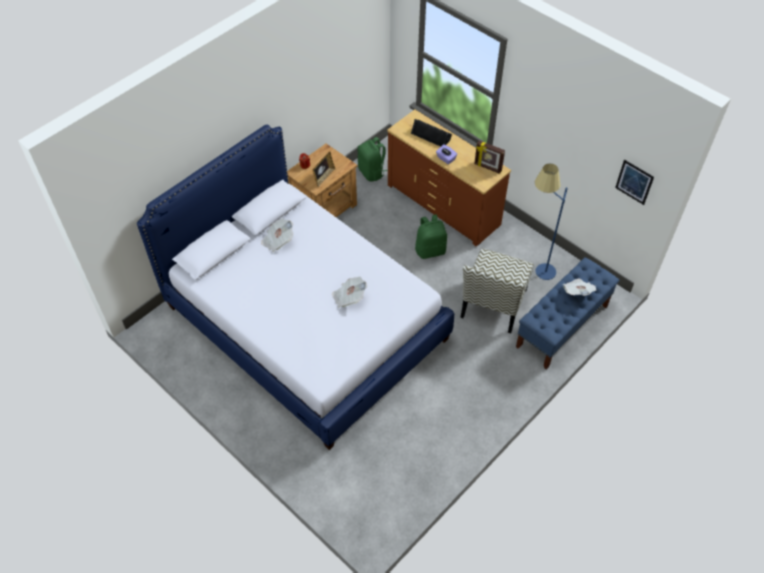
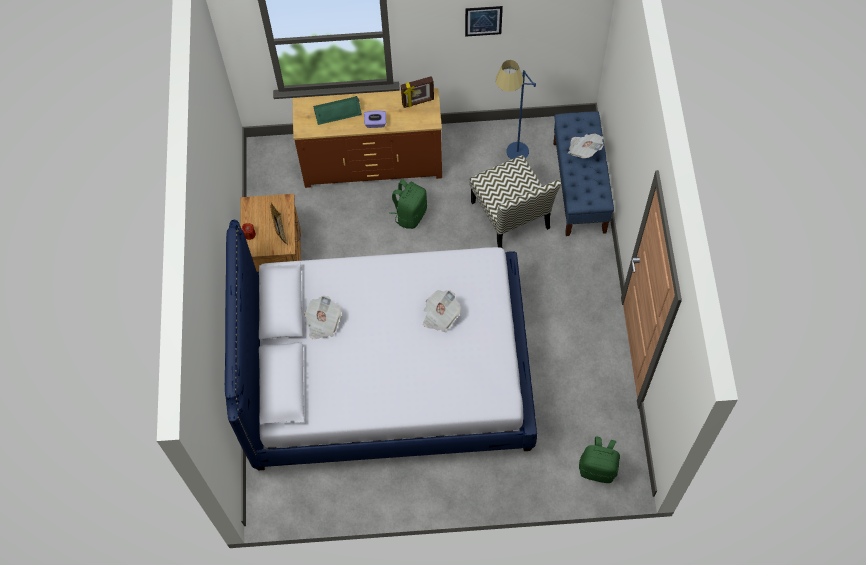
camera: 45 degrees left, 10 degrees up
green backpack [358,137,388,181] -> green backpack moved to [579,436,620,483]
black speaker [411,119,452,147] -> green speaker [313,96,362,125]
picture [615,160,654,205] -> picture moved to [465,6,503,37]

